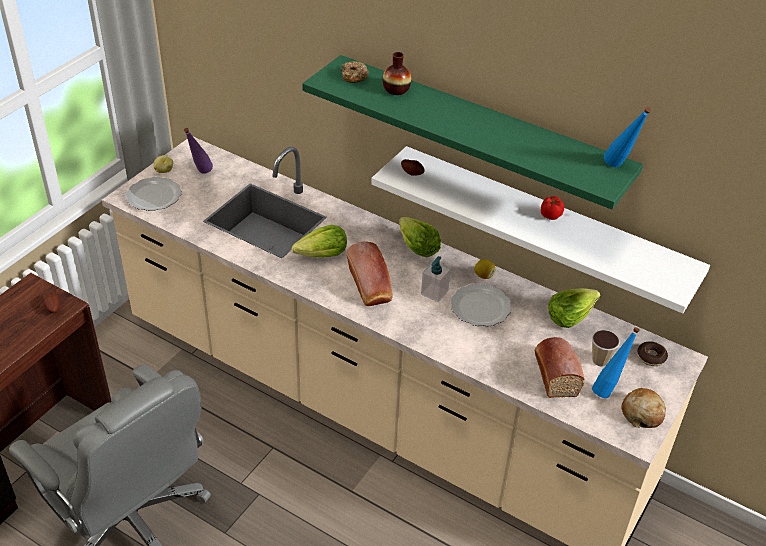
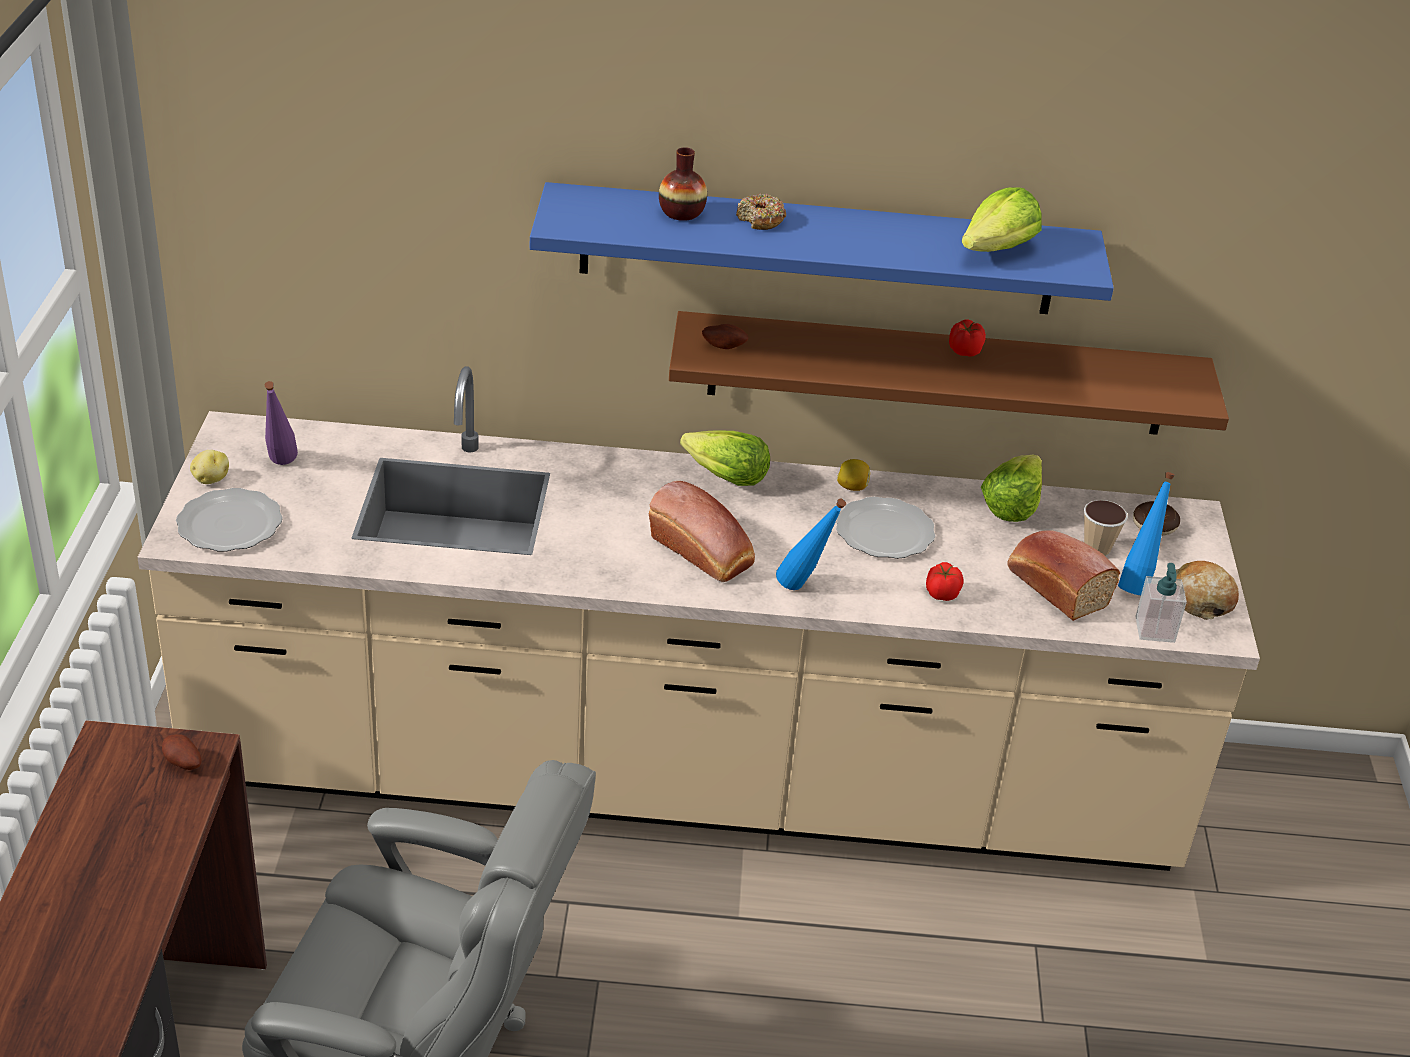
camera: 30 degrees left, 5 degrees down
lettuce [292,225,347,257] -> lettuce moved to [962,187,1042,252]
green shelf [302,55,643,209] -> blue shelf [530,182,1114,314]
donut [341,61,369,83] -> donut moved to [736,193,786,230]
white shelf [371,146,710,313] -> brown shelf [669,311,1229,435]
soap dispenser [421,256,451,302] -> soap dispenser moved to [1135,563,1187,643]
blue bottle [604,107,651,167] -> blue bottle moved to [776,498,846,590]
none -> tomato [926,562,964,601]

